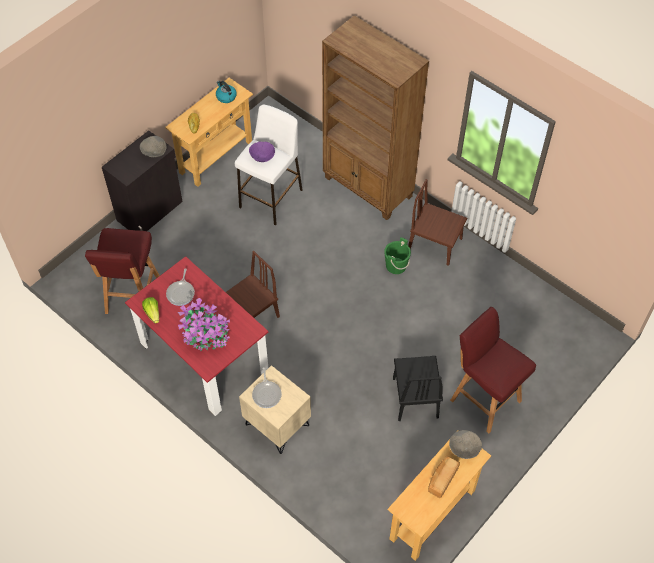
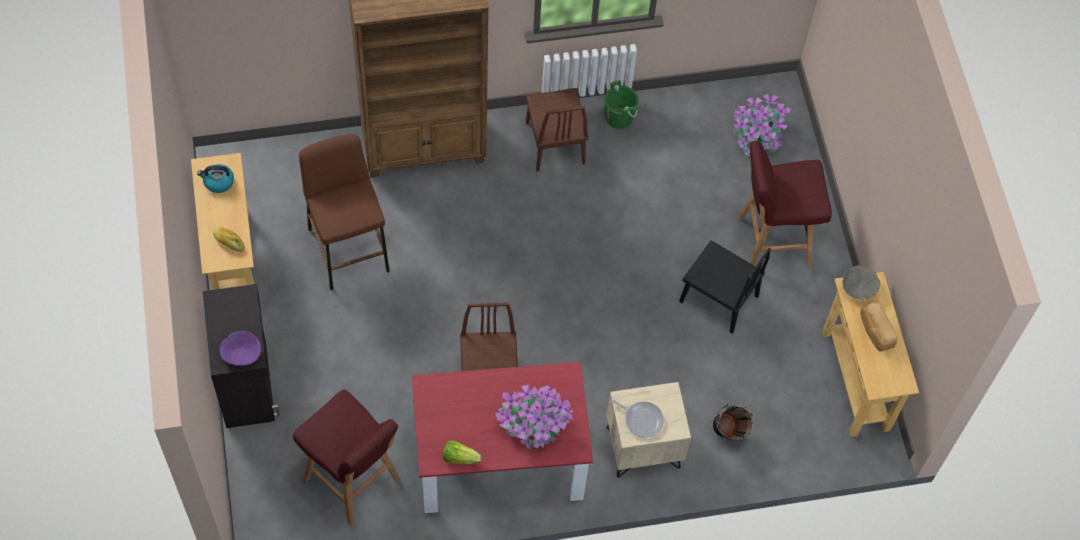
camera: 55 degrees left, 5 degrees up
grey bowl [140,136,167,157] -> none
frying pan [166,268,195,306] -> none
white stool [235,104,302,226] -> brown stool [299,134,390,290]
purple bowl [249,141,275,162] -> purple bowl moved to [220,331,261,366]
green bucket [384,237,411,274] -> green bucket moved to [604,80,639,129]
brown chair [408,179,467,266] -> brown chair turned 75 degrees counterclockwise [526,88,589,172]
none -> black bucket [712,403,753,441]
none -> potted plant [734,94,791,156]

